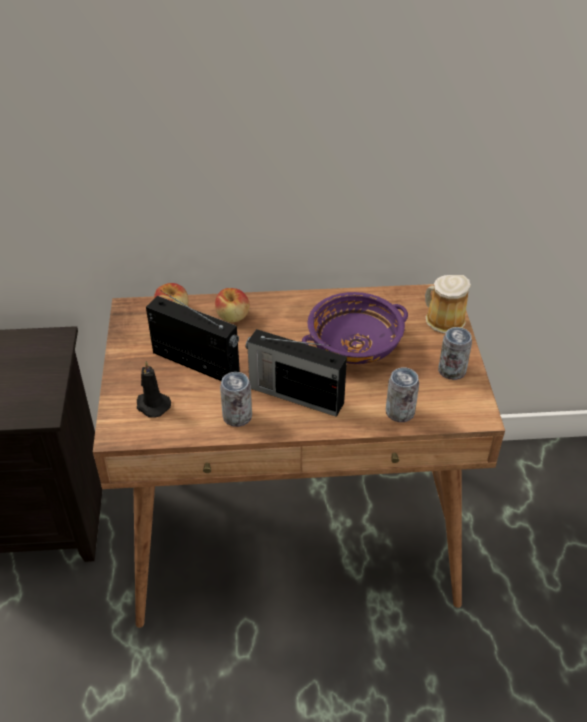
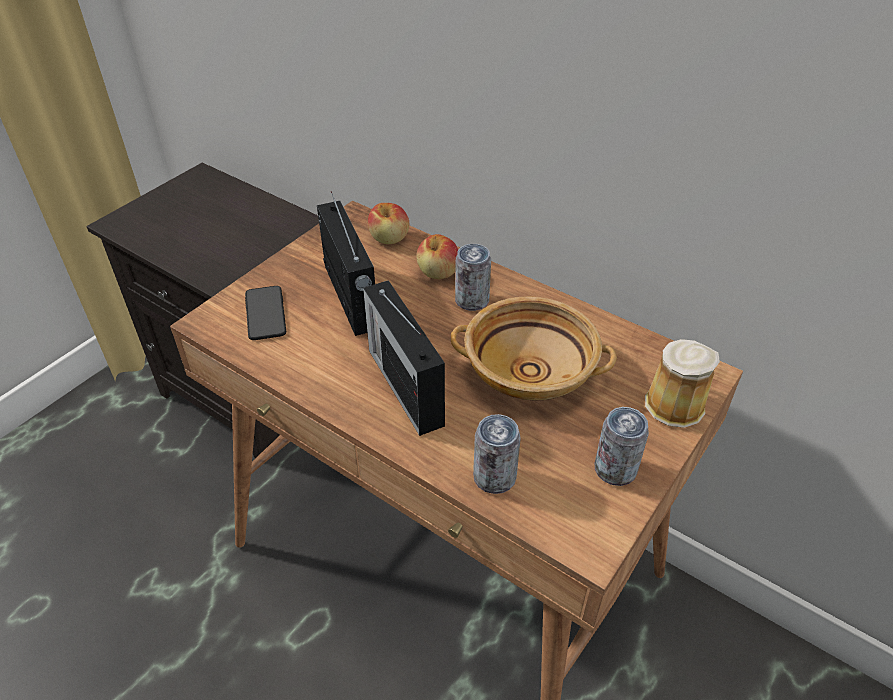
camera: 40 degrees right, 0 degrees up
black candle [137,362,171,418] -> phone [245,286,286,340]
can [220,372,252,427] -> can moved to [455,244,491,311]
purple bowl [302,292,408,364] -> beige bowl [451,297,617,401]

